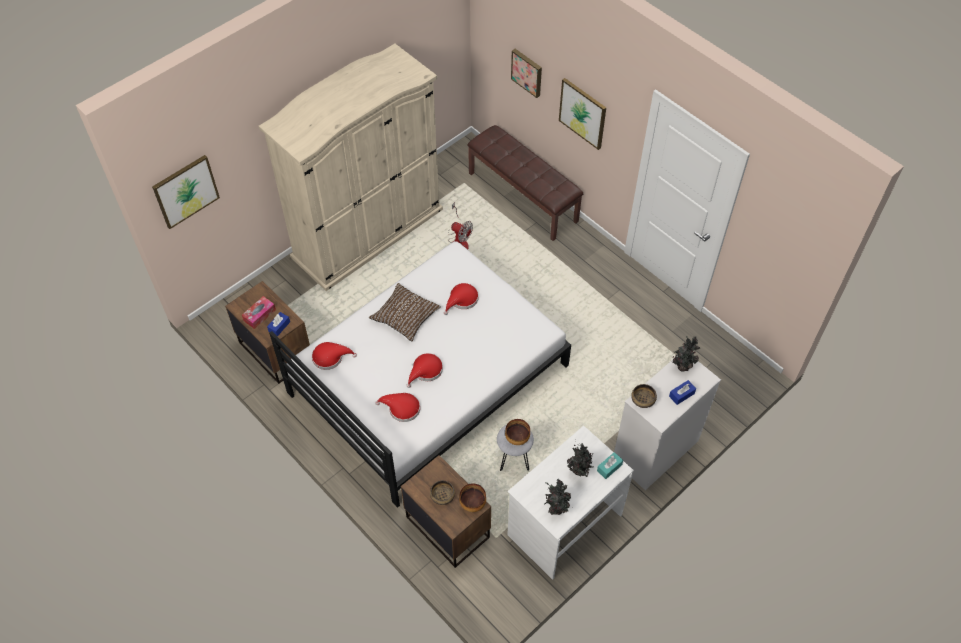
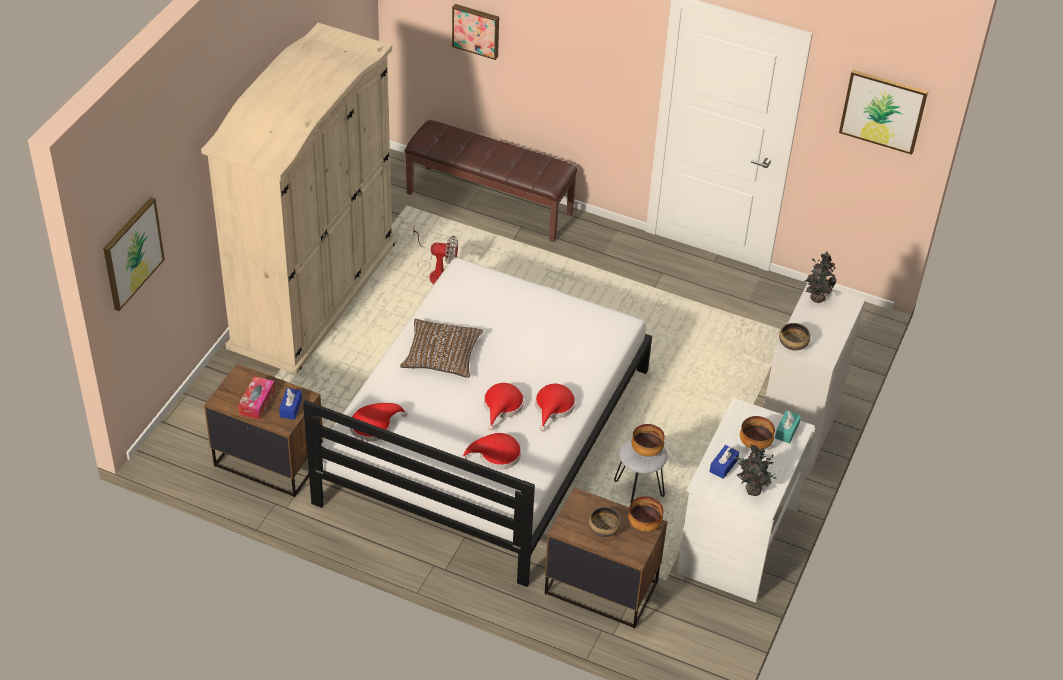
camera: 25 degrees left, 10 degrees down
red hat [444,283,479,315] -> red hat moved to [535,384,575,431]
picture [559,78,606,150] -> picture moved to [839,70,928,155]
potted plant [567,443,594,477] -> bowl [740,416,775,450]
blue tissue box [669,380,696,405] -> blue tissue box moved to [710,445,739,479]

